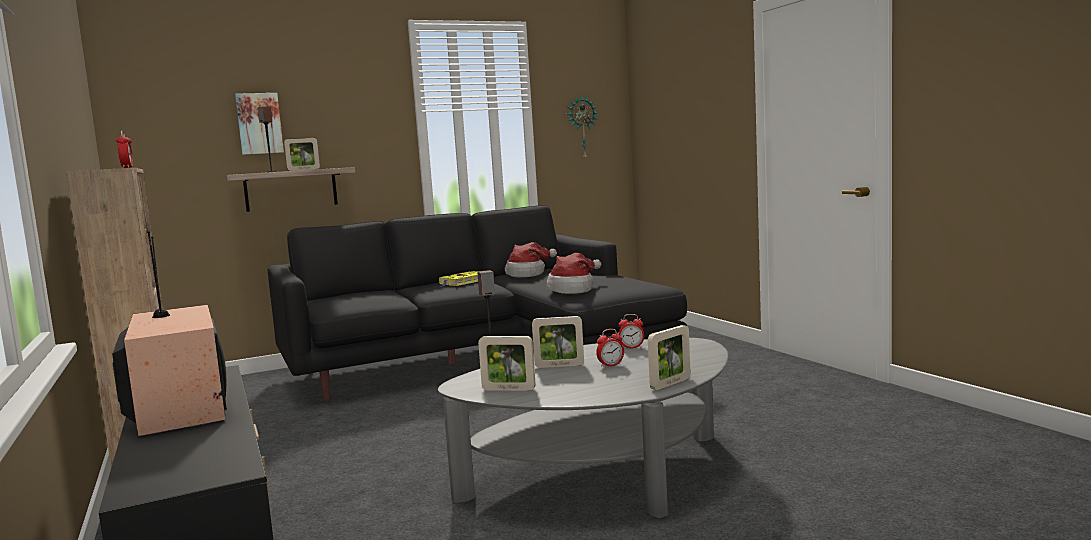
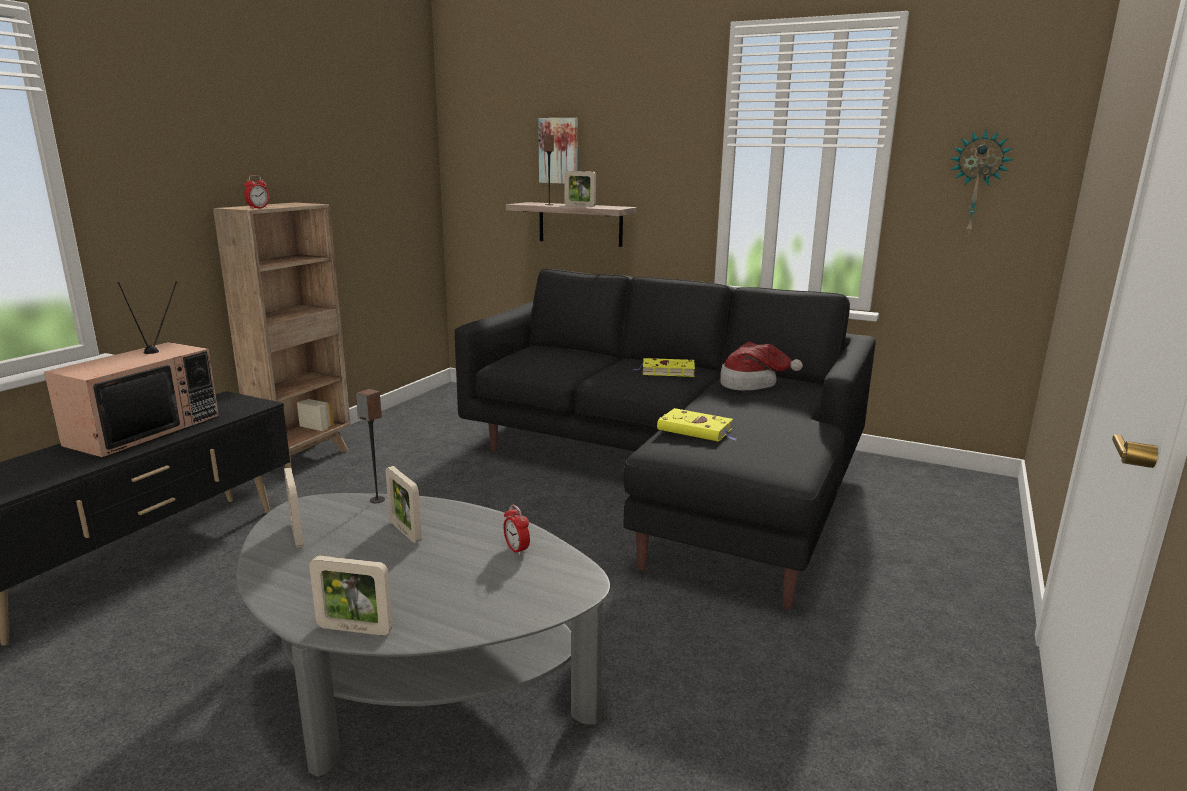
camera: 50 degrees right, 10 degrees up
hat [546,253,601,294] -> yellow book [657,408,736,442]
alarm clock [596,329,624,368] -> none

